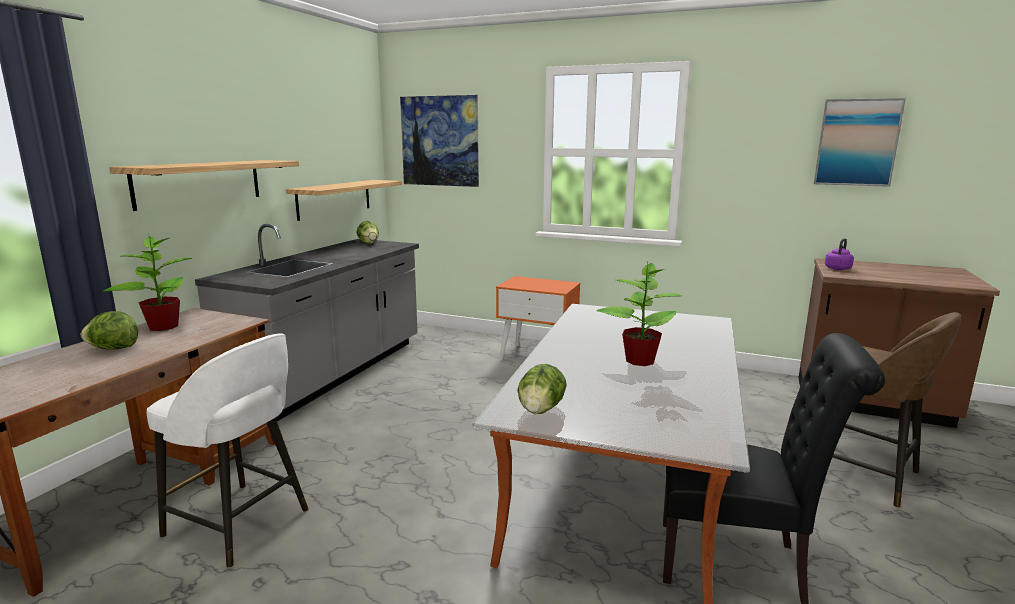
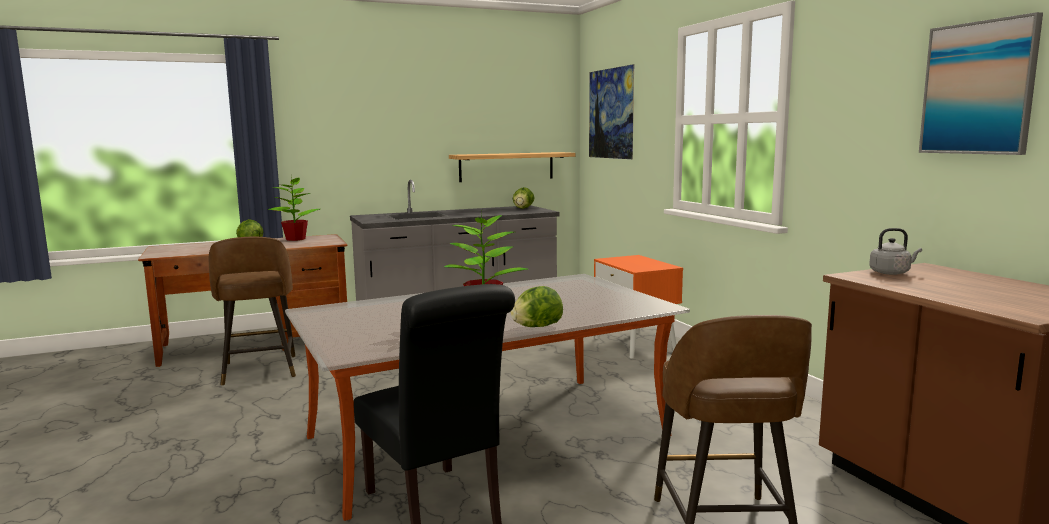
camera: 45 degrees right, 5 degrees down
shelf [109,160,299,211] -> none
white stool [147,333,308,568] -> brown stool [208,237,296,386]
lettuce [518,364,567,414] -> lettuce moved to [511,286,563,327]
purple kettle [825,238,854,270] -> grey kettle [869,228,922,275]

